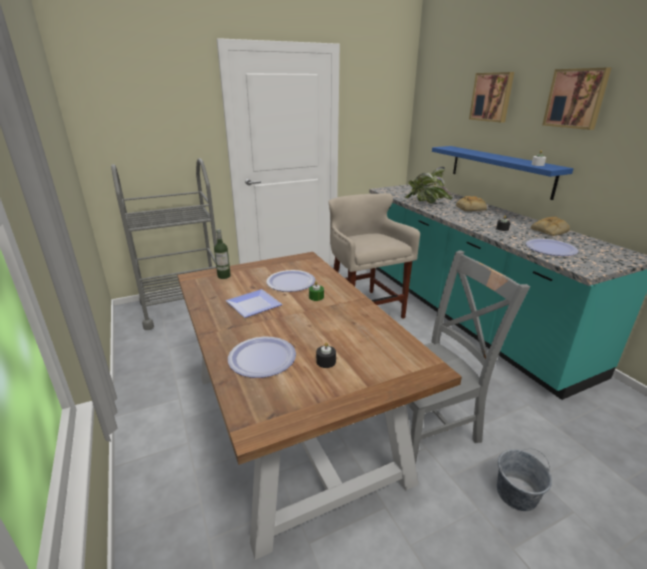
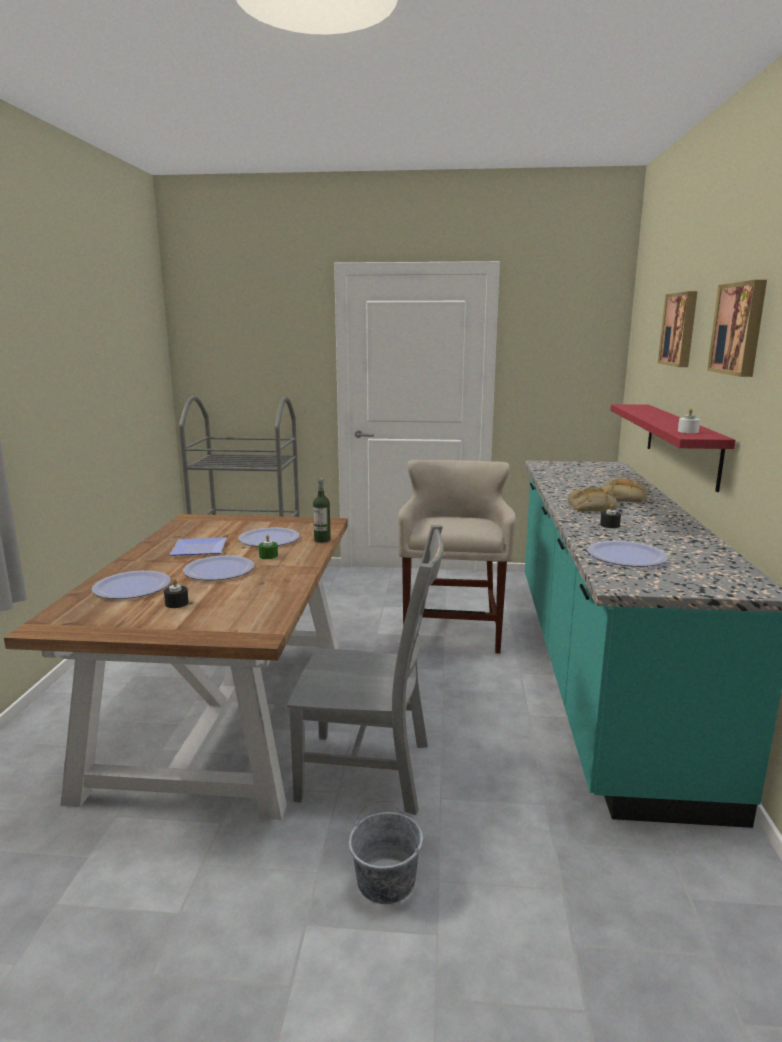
camera: 30 degrees right, 10 degrees down
bottle [214,229,231,279] -> bottle moved to [313,478,331,543]
potted plant [405,167,453,203] -> none
blue shelf [432,146,574,200] -> red shelf [610,404,736,492]
bread [531,217,570,236] -> bread moved to [568,487,618,511]
none -> plate [183,556,254,580]

